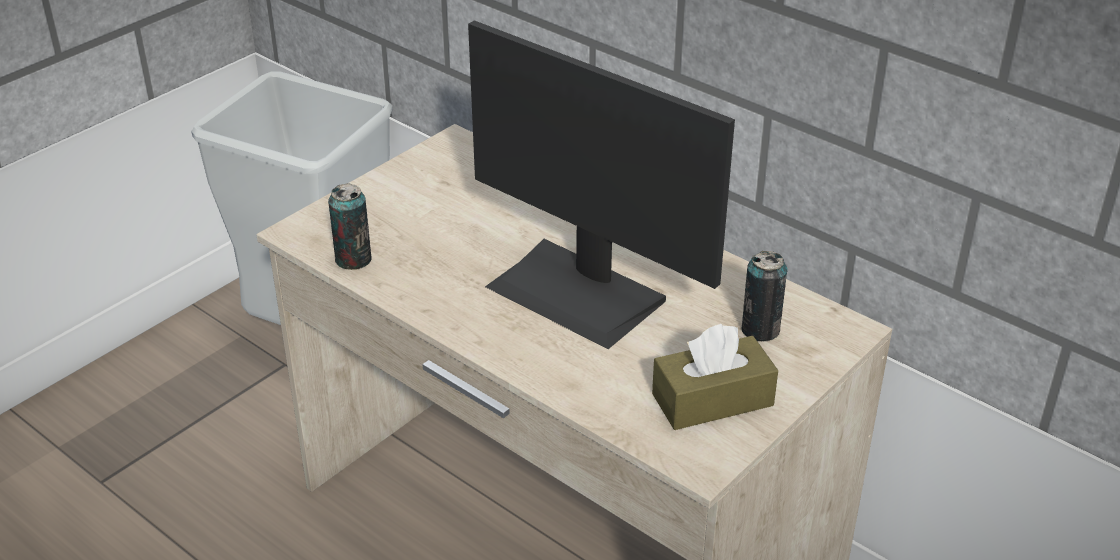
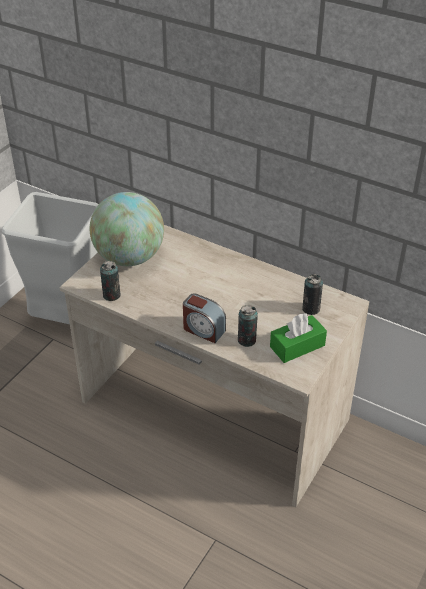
camera: 10 degrees left, 5 degrees up
monitor [468,20,735,349] -> none
brown tissue box [652,324,778,430] -> green tissue box [270,313,327,363]
none -> globe [90,192,164,266]
none -> alarm clock [183,293,226,343]
none -> can [238,305,258,347]

